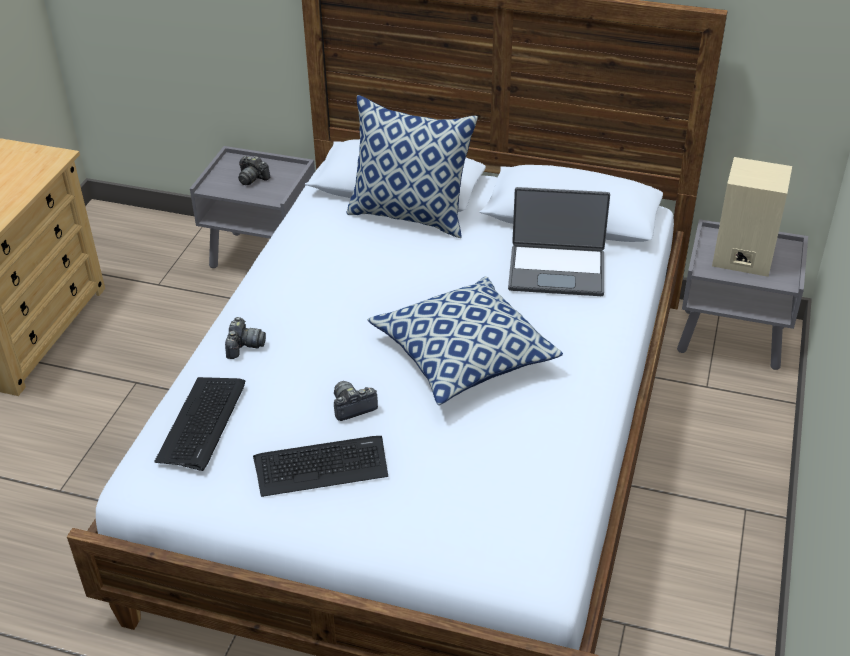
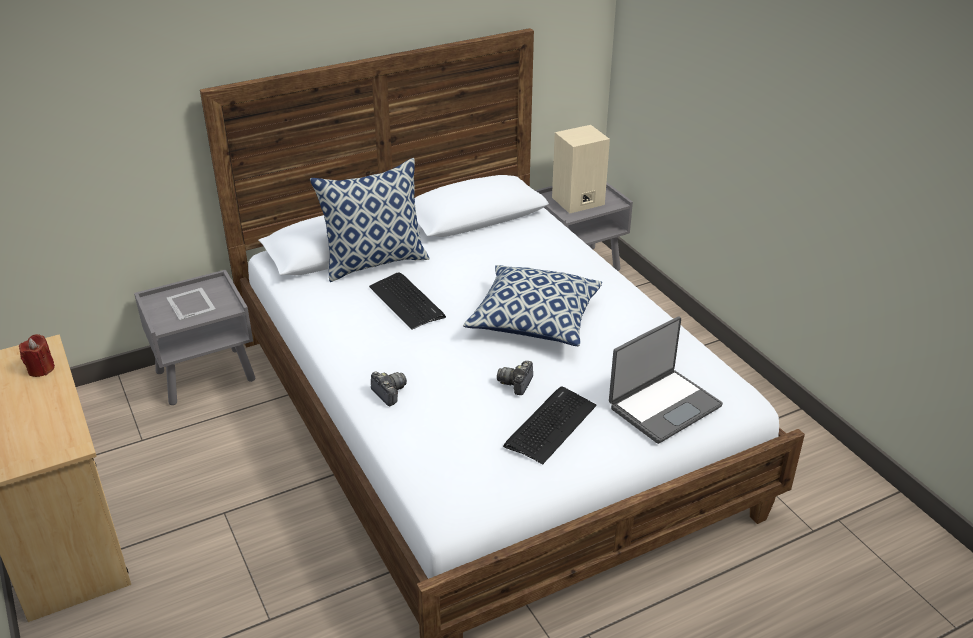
camera: 45 degrees left, 5 degrees down
keyboard [154,377,245,471] -> keyboard moved to [369,272,446,330]
camera [238,156,270,185] -> picture frame [166,288,216,321]
laptop [508,187,610,296] -> laptop moved to [609,317,723,444]
none -> red candle [19,334,55,377]

